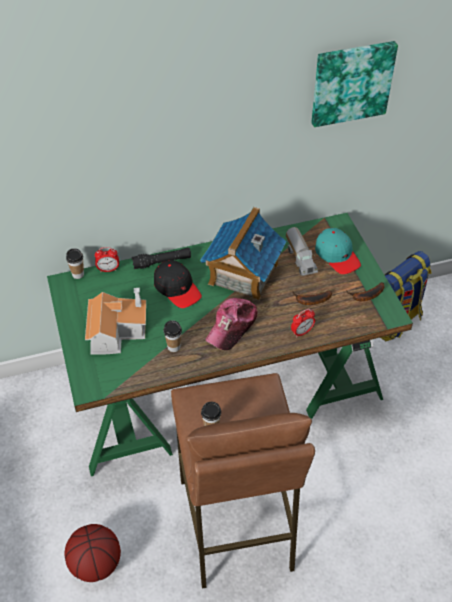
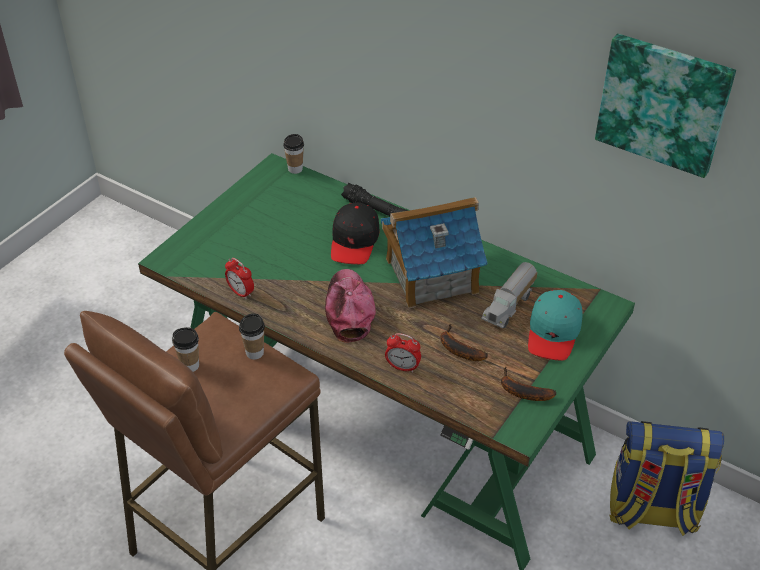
camera: 50 degrees right, 5 degrees down
basketball [65,524,121,582] -> none
toy house [85,288,146,355] -> none
alarm clock [95,247,119,272] -> alarm clock moved to [225,258,254,299]
cup [163,320,182,352] -> cup moved to [239,314,265,360]
cap [205,298,258,350] -> cap turned 90 degrees clockwise [325,269,376,343]

